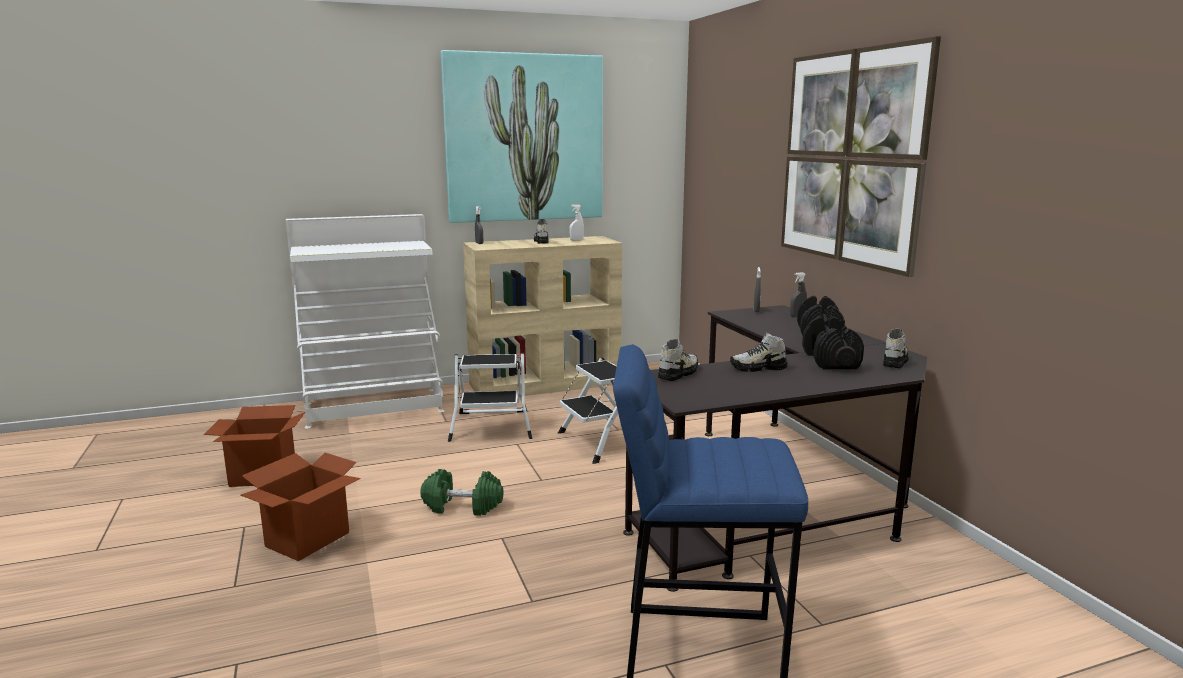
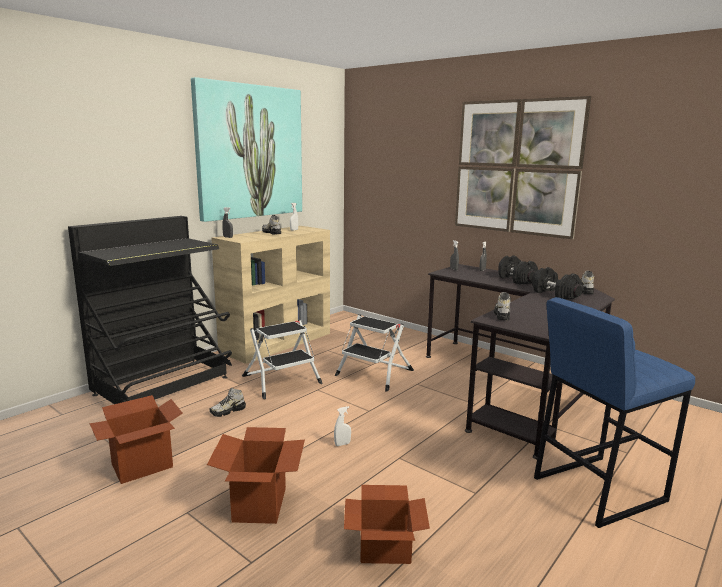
camera: 30 degrees left, 0 degrees up
white shoe rack [286,214,444,428] -> black shoe rack [68,216,232,404]
green dumbbell [420,469,503,516] -> white spray bottle [334,406,351,446]
shoe [730,332,787,372] -> shoe moved to [209,388,246,417]
none -> cardboard box [344,485,430,564]

